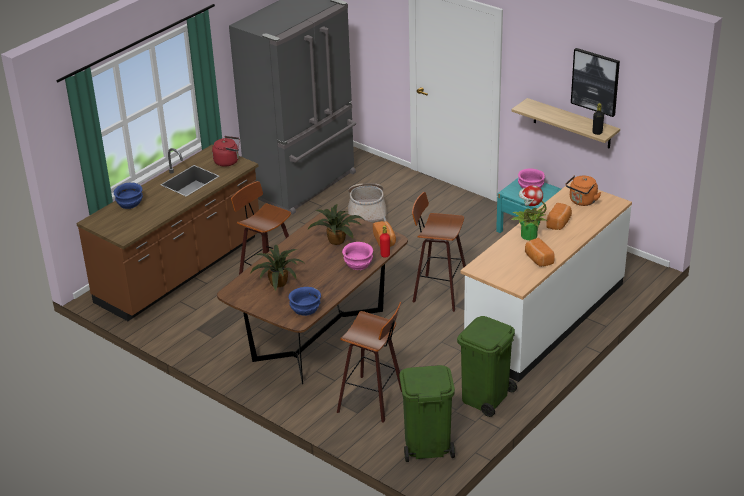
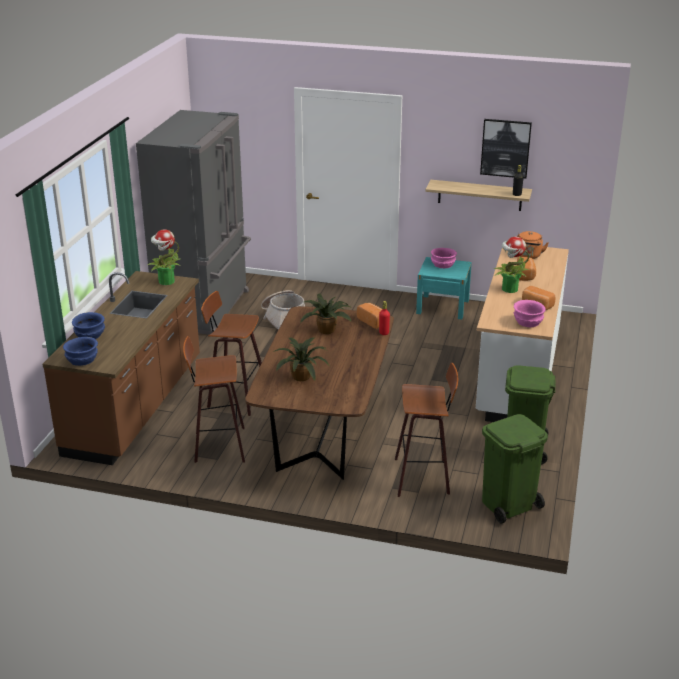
camera: 25 degrees left, 5 degrees down
red kettle [212,136,240,167] -> potted plant [148,229,181,285]
blue bowl [289,287,321,316] -> blue bowl moved to [63,337,98,366]
pink bowl [342,242,373,270] -> pink bowl moved to [514,300,546,327]
stool [412,192,466,312] -> stool moved to [183,336,245,463]

